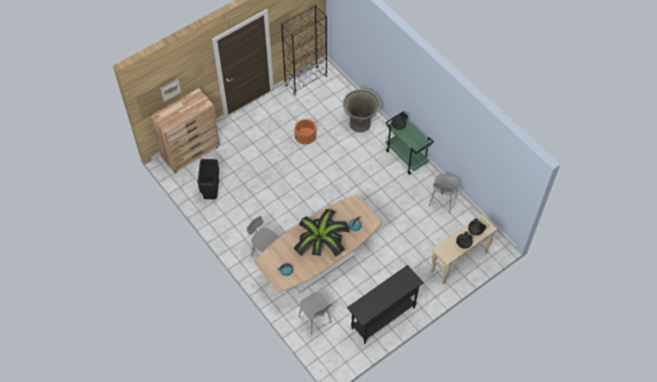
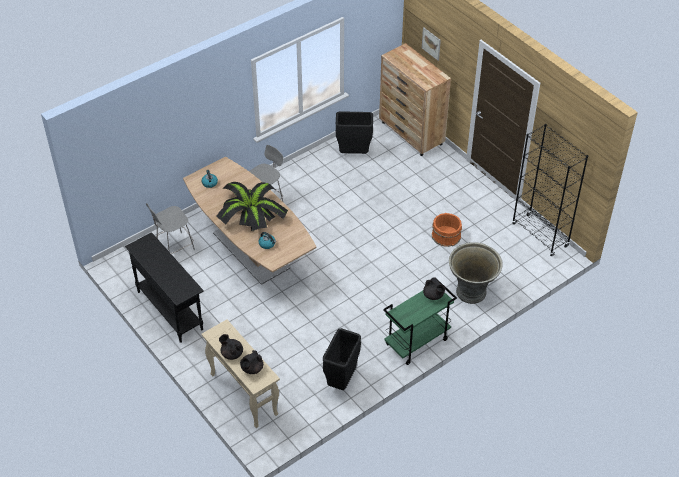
camera: 90 degrees right, 10 degrees down
grey chair [429,173,459,214] -> black trash can [323,328,361,390]

